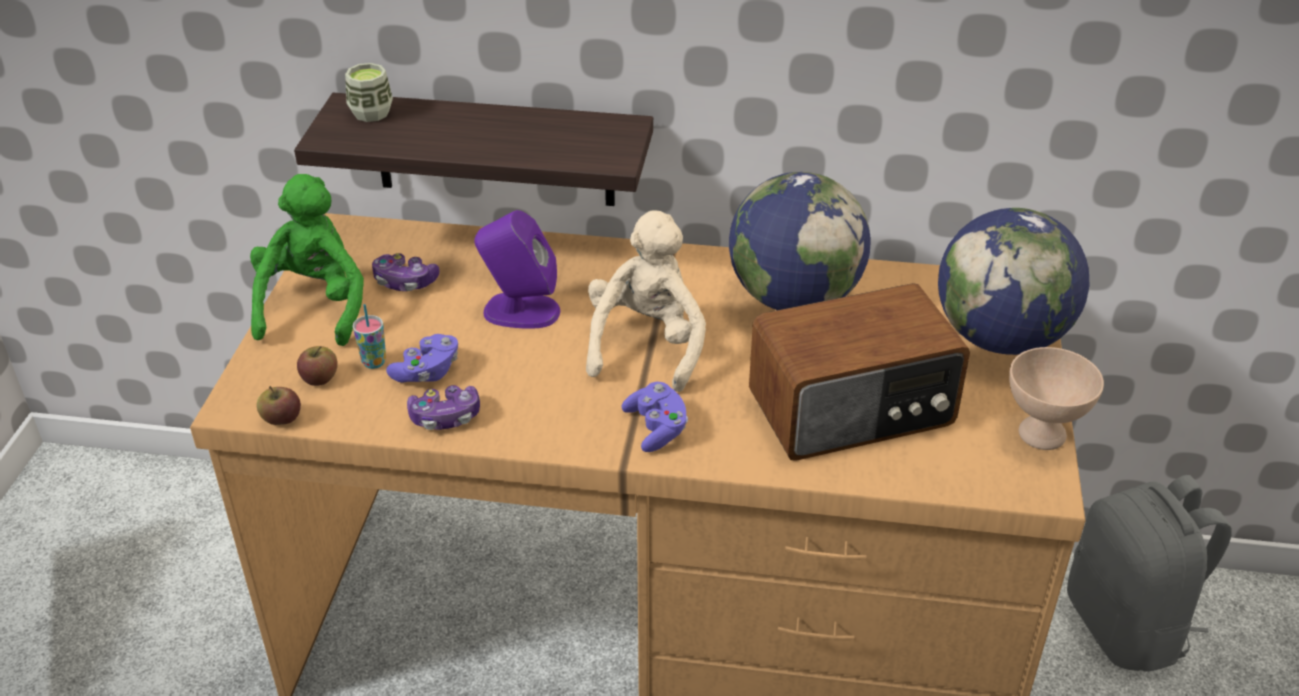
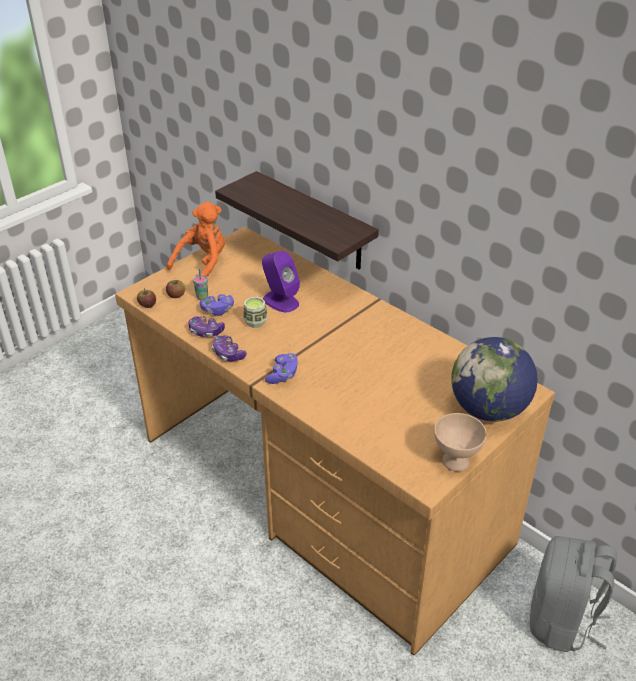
camera: 35 degrees right, 0 degrees up
green plush toy [250,174,364,346] -> orange plush toy [167,202,225,277]
cup [345,63,393,122] -> cup moved to [243,297,267,328]
game controller [372,253,439,291] -> game controller moved to [212,335,247,361]
beige plush toy [586,210,706,392] -> none
globe [729,172,870,310] -> none
radio [749,283,970,461] -> none

